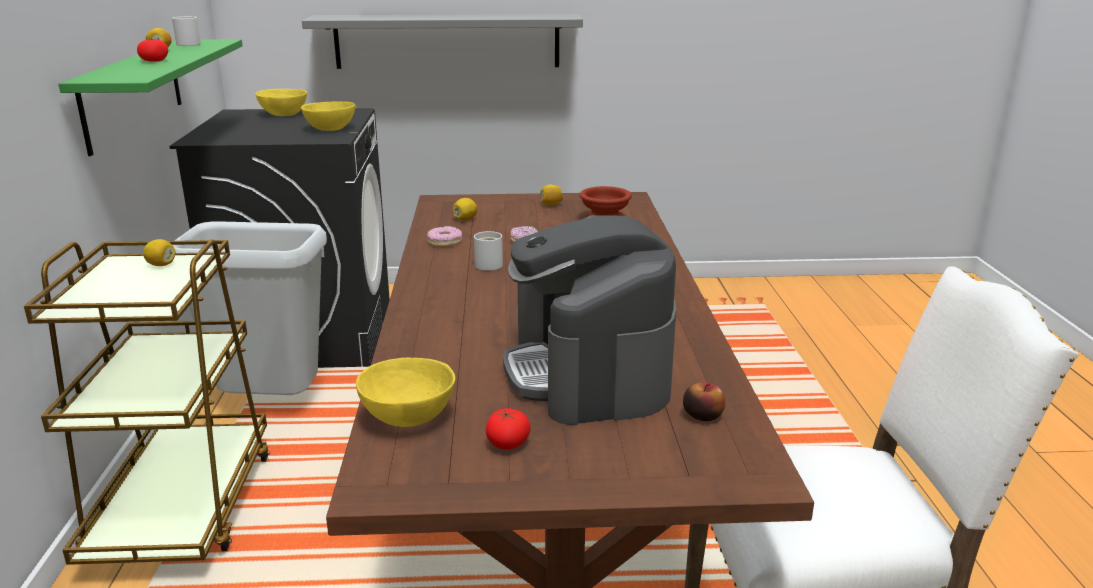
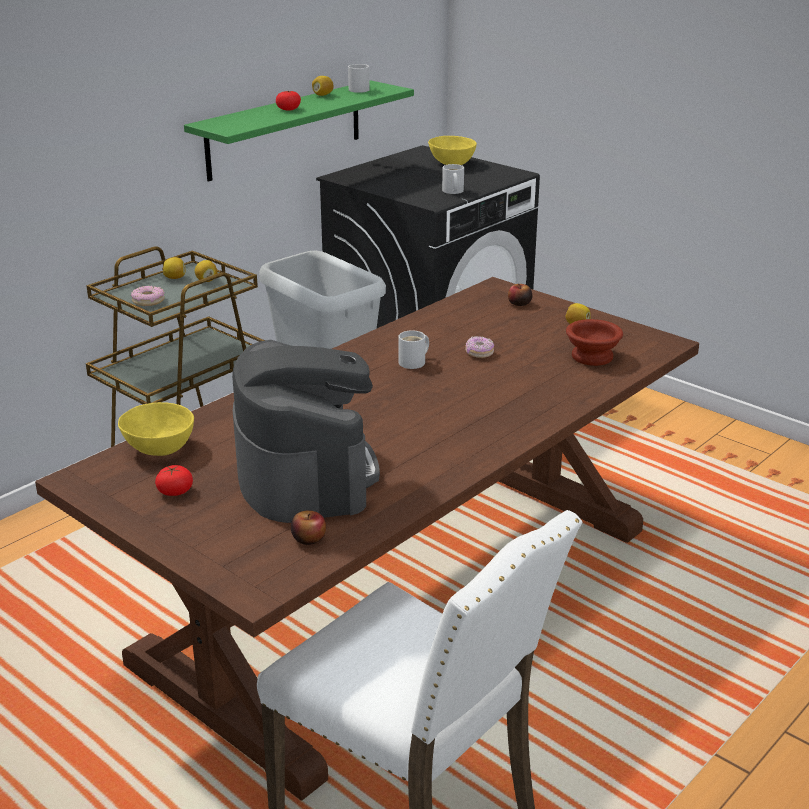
camera: 45 degrees right, 5 degrees up
yellow bowl [301,101,355,131] -> white mug [442,164,464,194]
grey shelf [302,14,583,69] -> none
donut [427,226,462,247] -> donut moved to [131,286,165,306]
lemon [453,198,477,221] -> lemon moved to [163,257,185,279]
coffee machine [503,215,676,425] -> coffee machine turned 135 degrees clockwise [232,340,380,523]
none -> apple [508,283,532,306]

